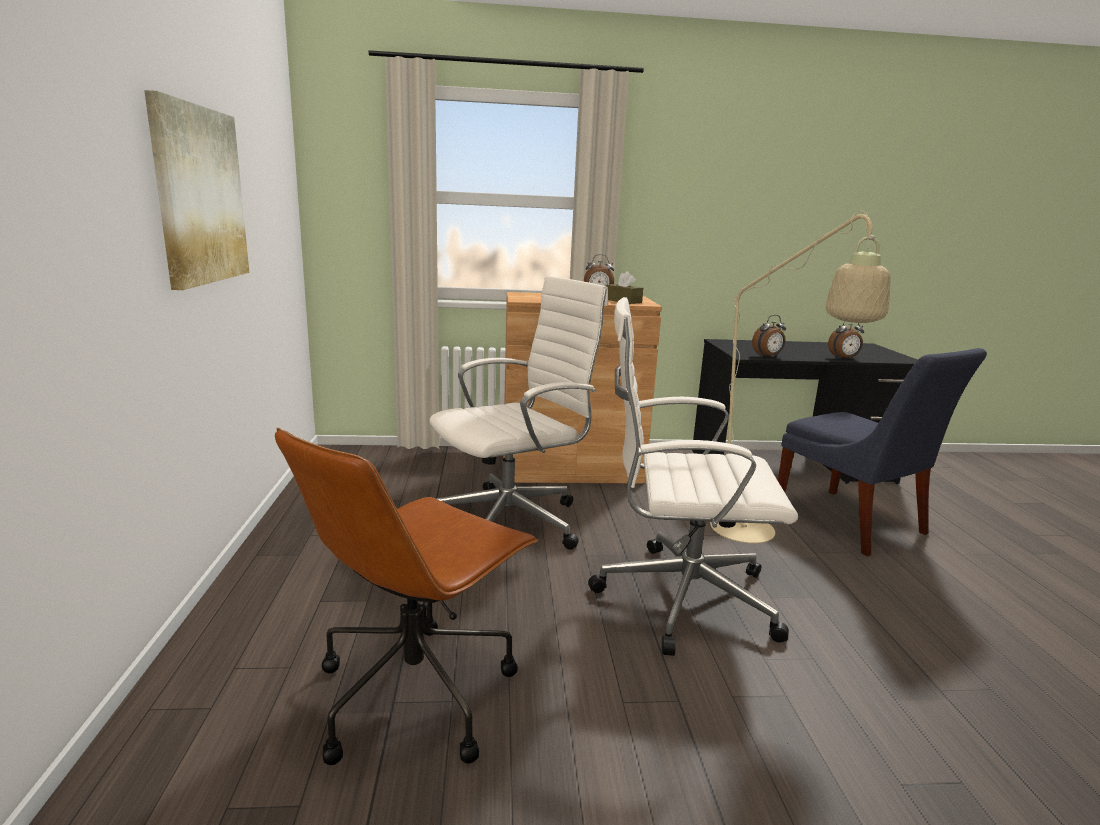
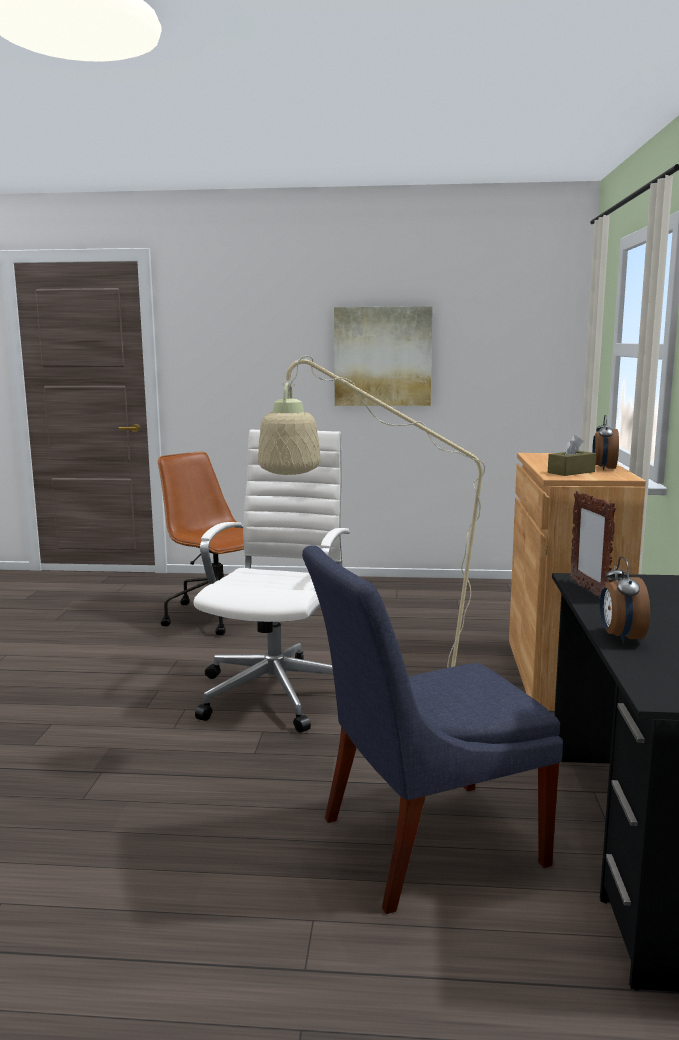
camera: 100 degrees right, 5 degrees down
white office chair [429,276,608,550] -> none
alarm clock [752,315,786,357] -> picture frame [570,491,616,596]

